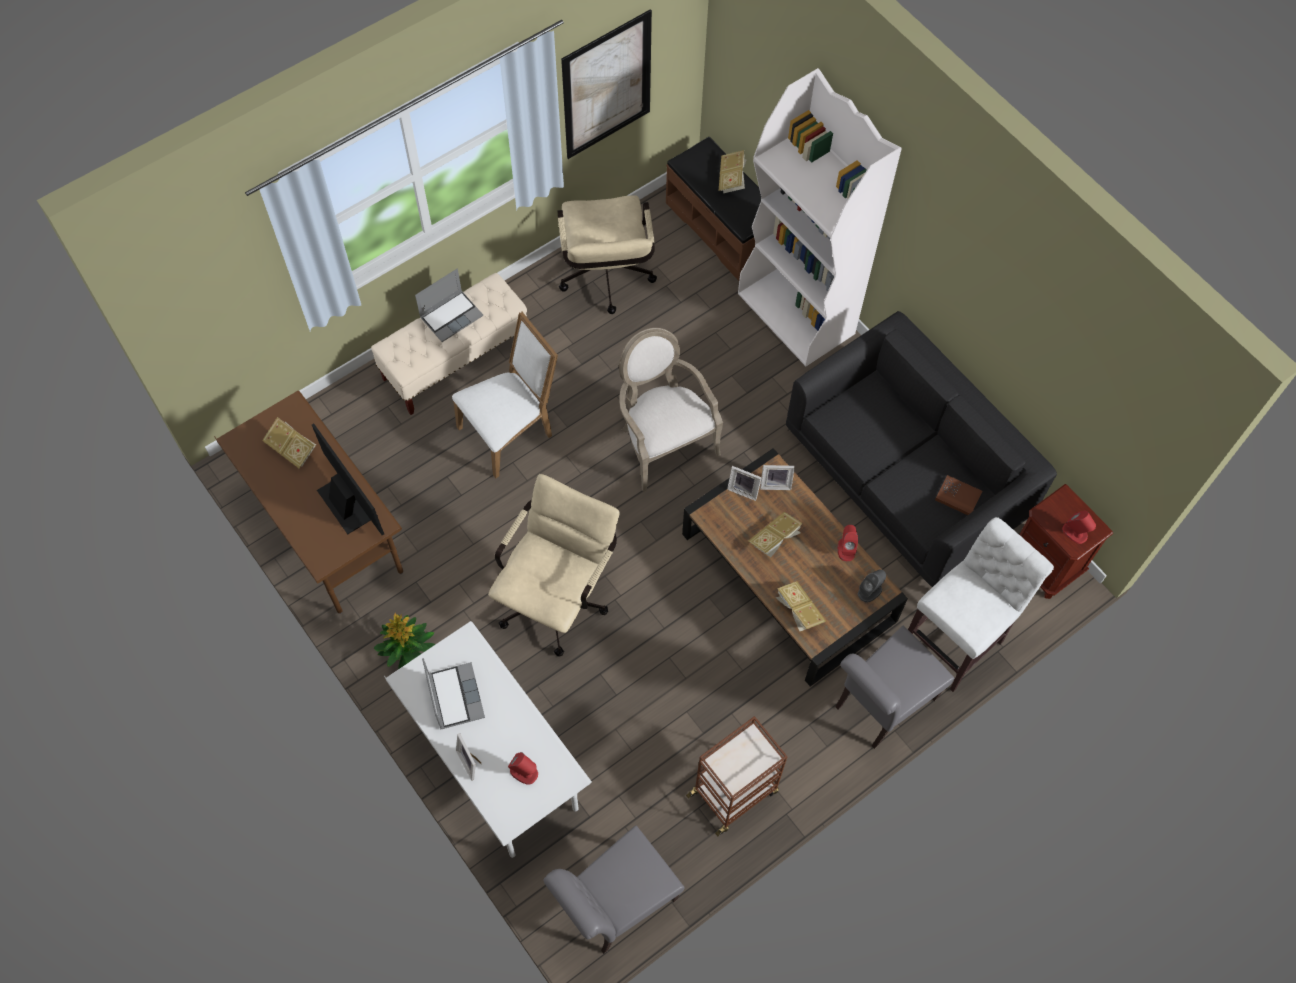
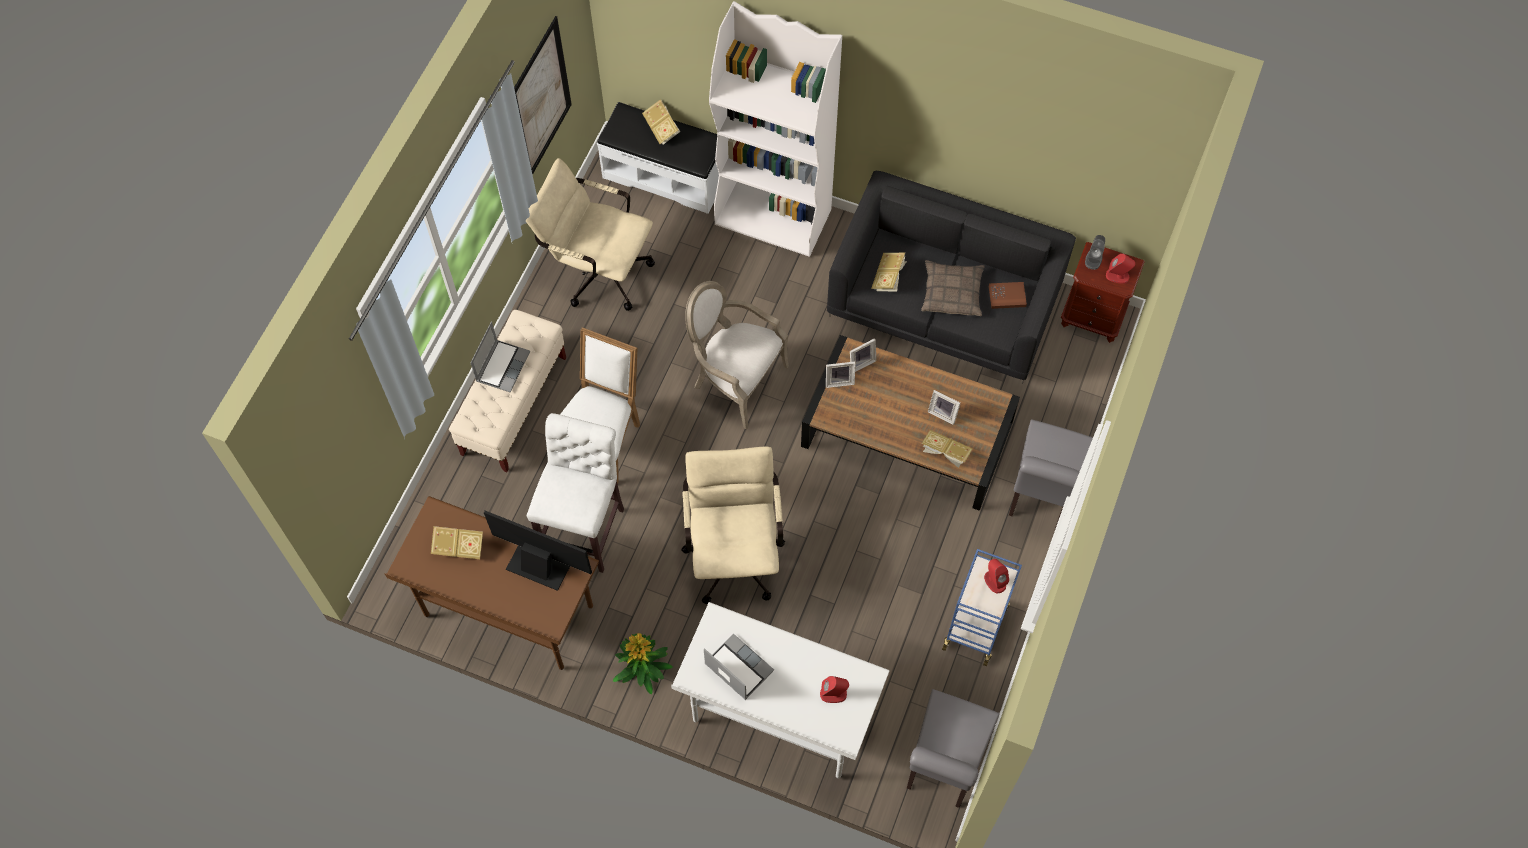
camera: 30 degrees left, 0 degrees up
picture frame [456,733,481,781] -> picture frame moved to [928,390,961,425]
beige office chair [558,195,657,314] -> beige office chair turned 150 degrees clockwise [526,158,655,311]
brown bench [666,137,761,281] -> white bench [597,102,719,214]
brown cart [686,716,788,836] -> blue cart [942,549,1022,666]
book [748,512,803,557] -> book moved to [871,253,907,291]
red speaker [838,525,858,561] -> red speaker moved to [984,559,1009,593]
grey speaker [858,569,886,602] -> grey speaker moved to [1085,235,1105,270]
white stool [908,517,1054,692] -> white stool moved to [527,413,624,573]
none -> pillow [921,260,985,316]

